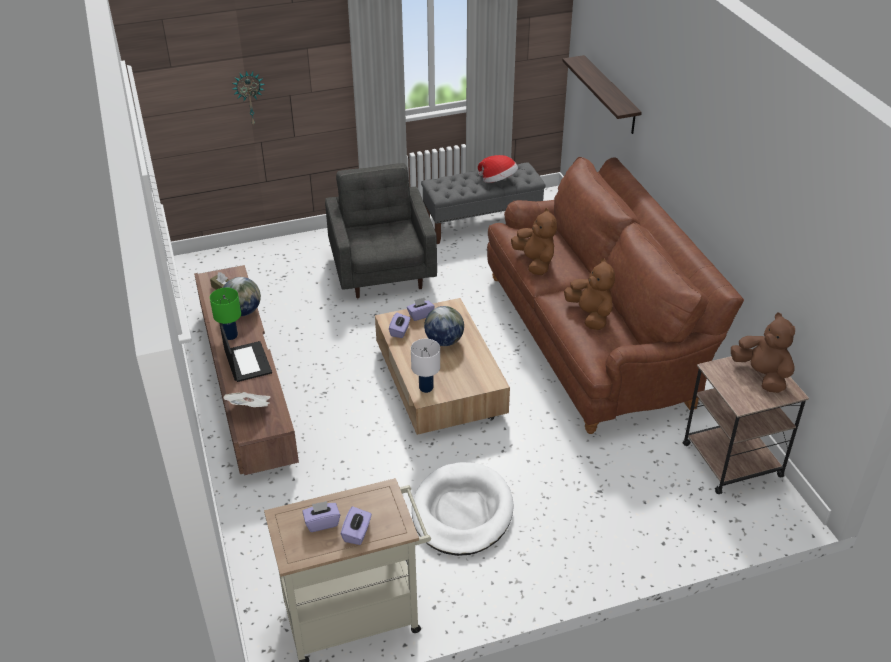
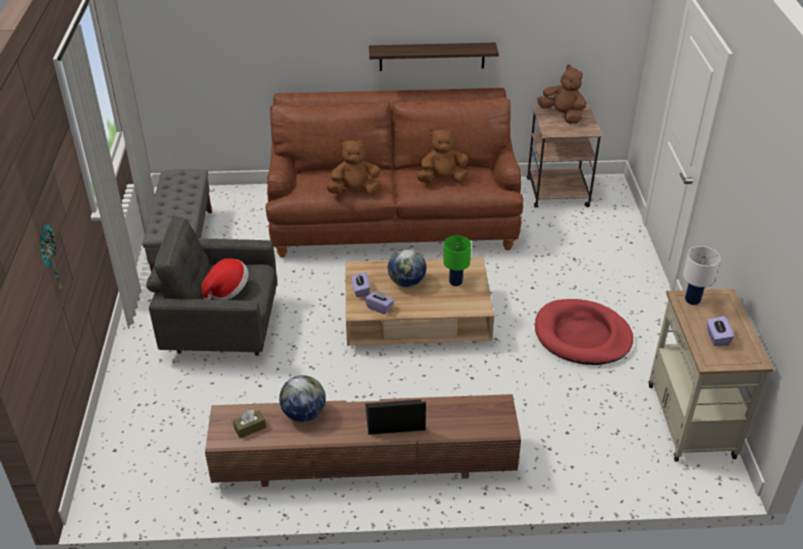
camera: 75 degrees left, 0 degrees up
green table lamp [210,288,241,340] -> green table lamp moved to [443,236,471,286]
newspaper [224,392,270,407] -> none
purple tissue box [341,506,372,545] -> none
white table lamp [411,339,440,393] -> white table lamp moved to [683,246,721,305]
white dog bed [412,462,513,556] -> red dog bed [535,299,633,365]
hat [478,155,518,183] -> hat moved to [201,258,248,300]
shelf [562,55,642,134] -> shelf moved to [369,43,499,71]
brown plush toy [731,312,795,393] -> brown plush toy turned 60 degrees clockwise [537,65,586,124]

